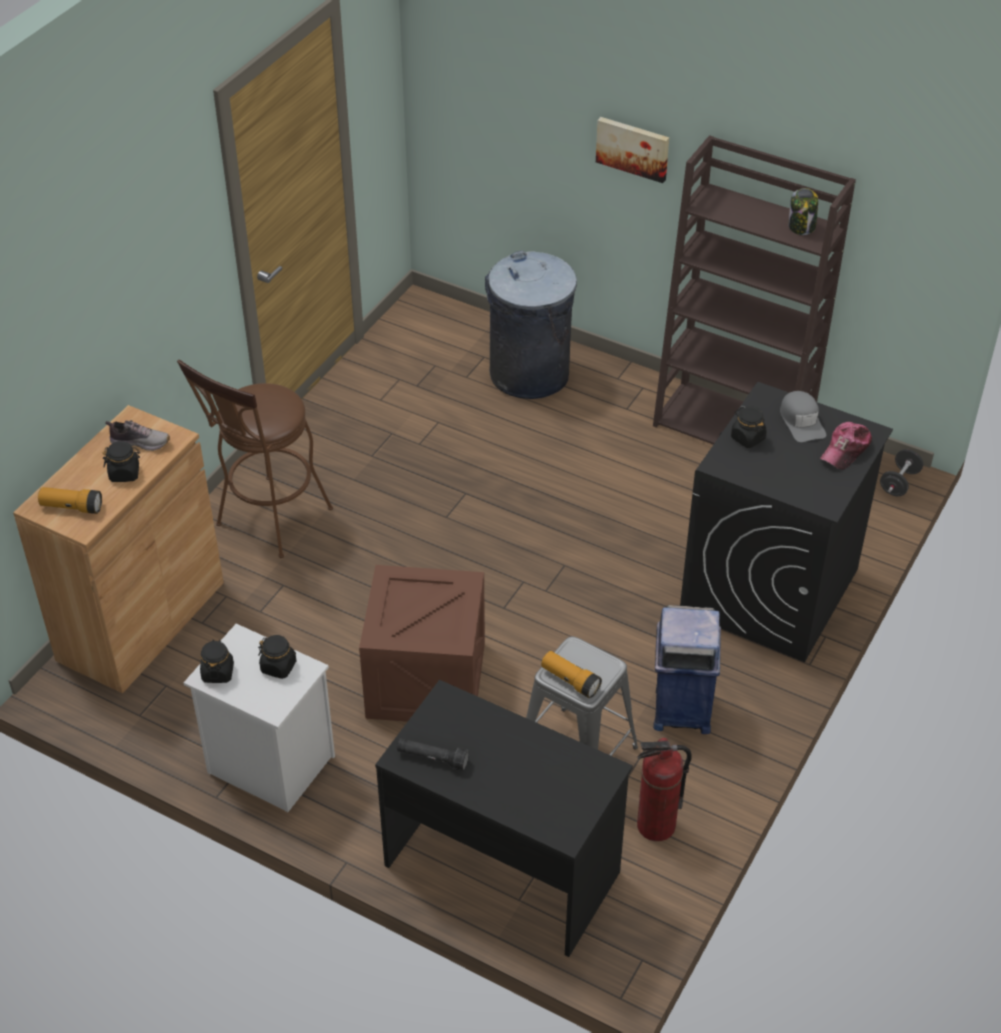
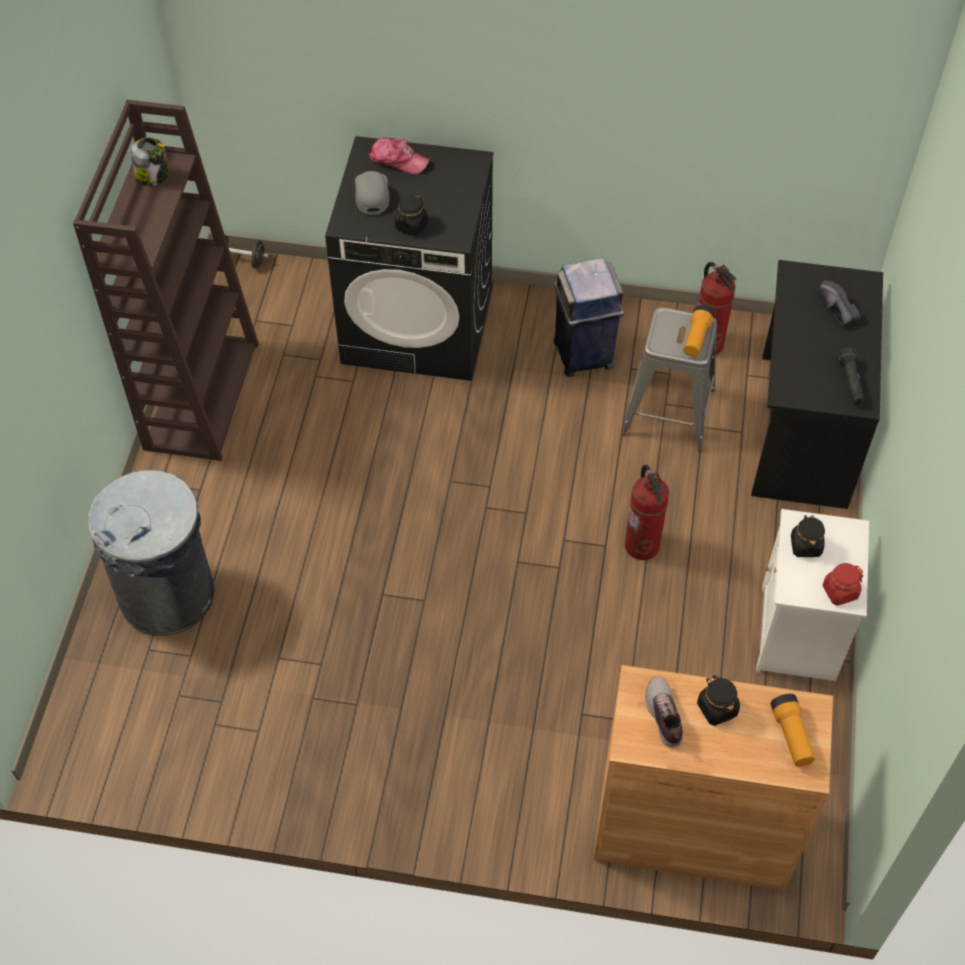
camera: 110 degrees left, 10 degrees up
brown stool [177,360,333,558] -> none
black jar [200,639,234,683] -> red jar [823,563,864,606]
crate [359,565,485,722] -> fire extinguisher [625,465,669,560]
picture [596,117,669,183] -> none
grey cap [780,391,826,442] -> grey cap turned 60 degrees counterclockwise [355,171,389,215]
none -> black shoe [820,280,860,325]

